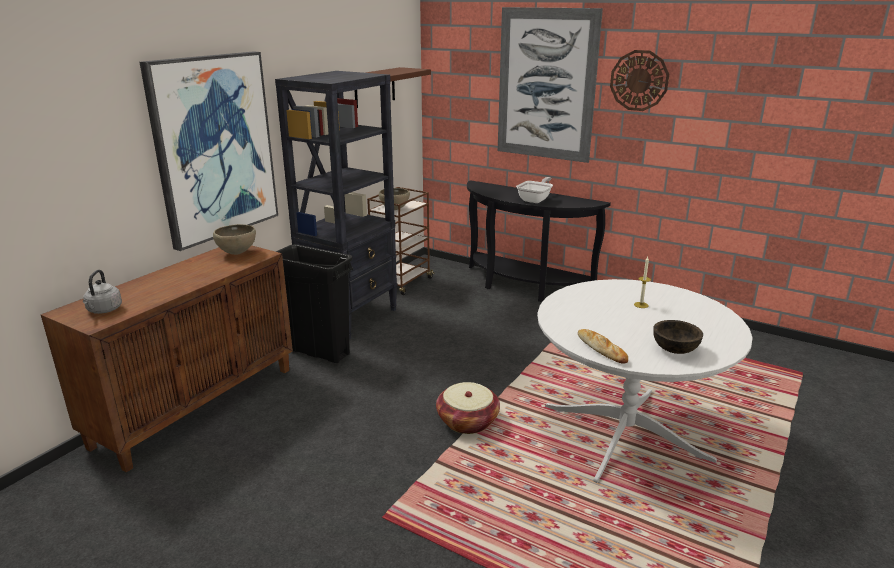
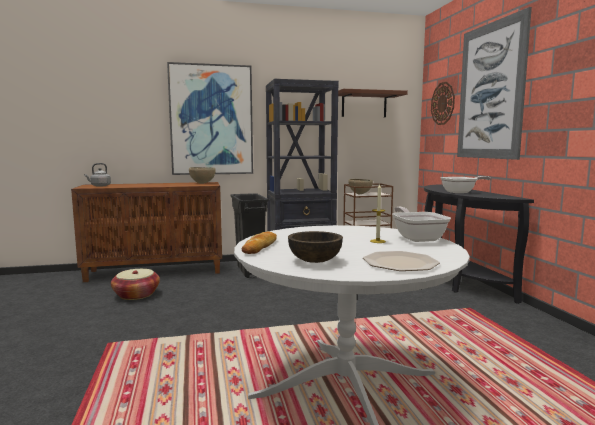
camera: 45 degrees right, 15 degrees down
basket [436,382,500,434] -> basket moved to [111,269,160,300]
wall clock [610,50,669,111] -> wall clock moved to [431,82,455,125]
none -> plate [363,251,440,271]
none -> frying pan [392,207,451,242]

